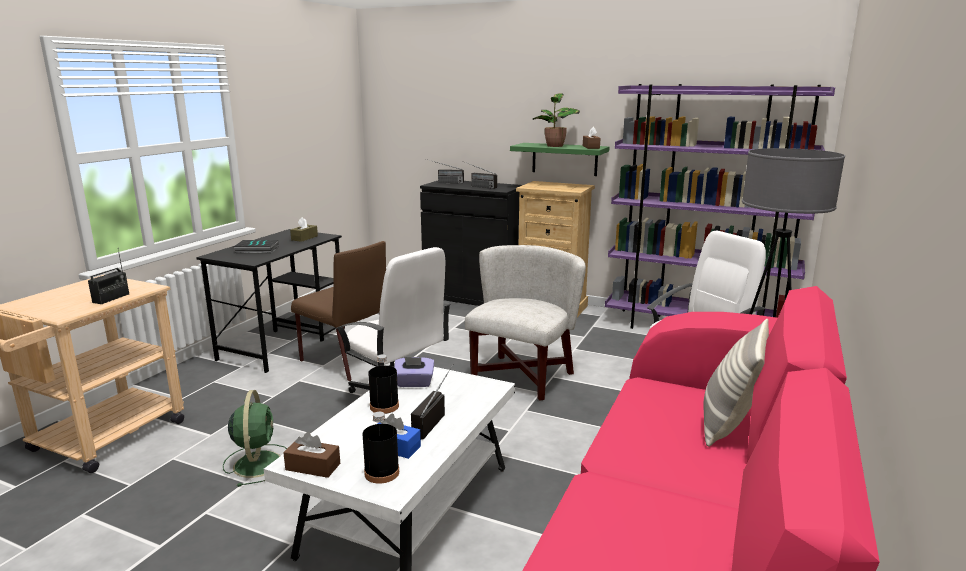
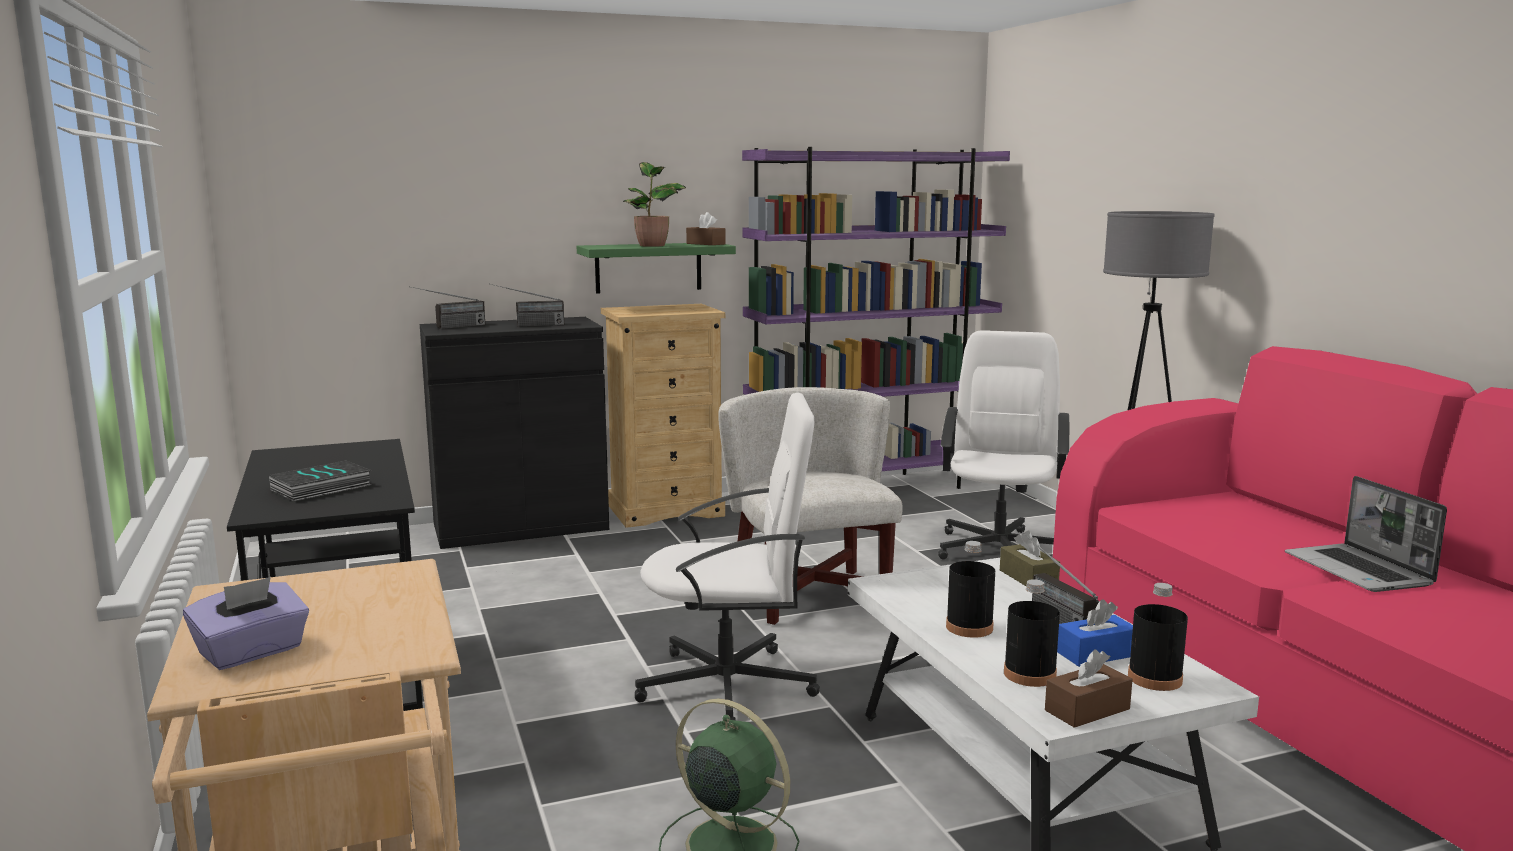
camera: 45 degrees left, 5 degrees down
radio [88,250,129,304] -> none
brown tissue box [290,217,318,242] -> brown tissue box moved to [1000,531,1060,587]
brown chair [291,241,386,381] -> none
purple tissue box [394,357,434,387] -> purple tissue box moved to [183,577,309,670]
pillow [703,319,769,447] -> none
none -> black bottle [1004,579,1060,687]
none -> laptop [1285,476,1447,592]

